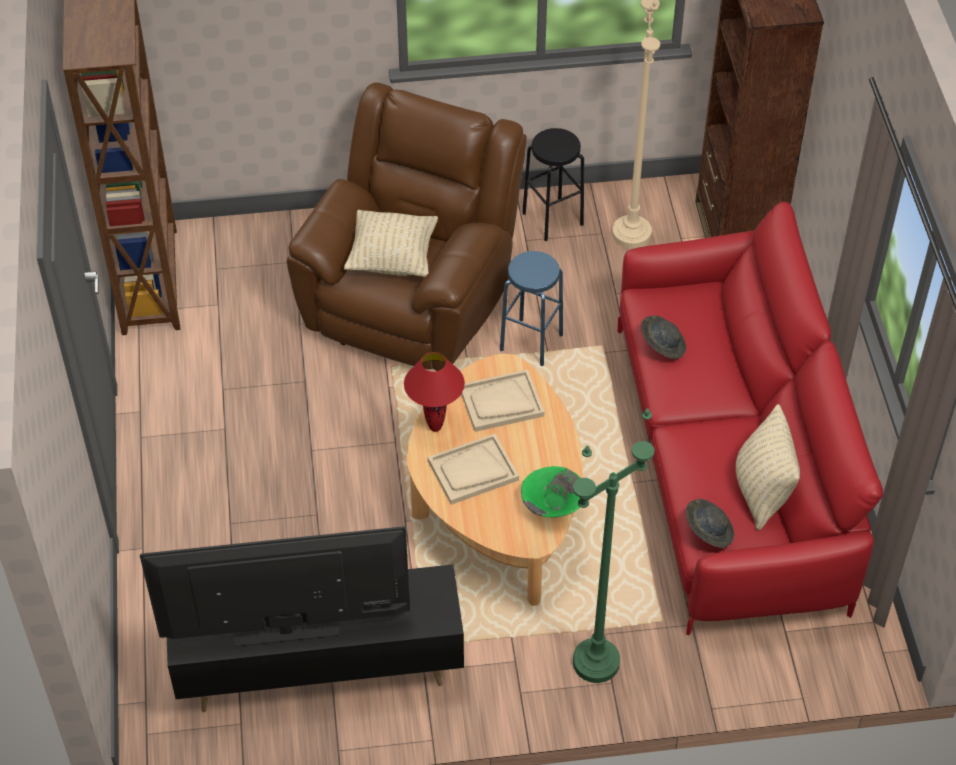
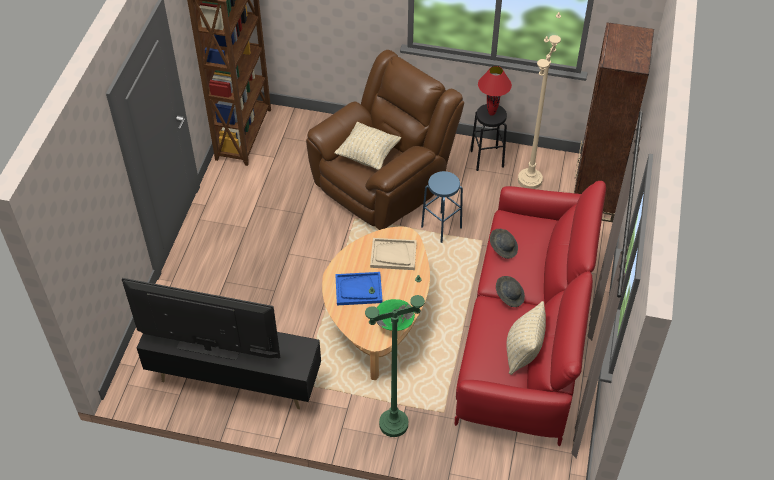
camera: 20 degrees right, 0 degrees up
red table lamp [404,352,465,432] -> red table lamp moved to [478,66,512,116]
beige tray [428,434,519,505] -> blue tray [335,272,383,305]
grey hat [686,499,734,548] -> grey hat moved to [496,276,525,307]

